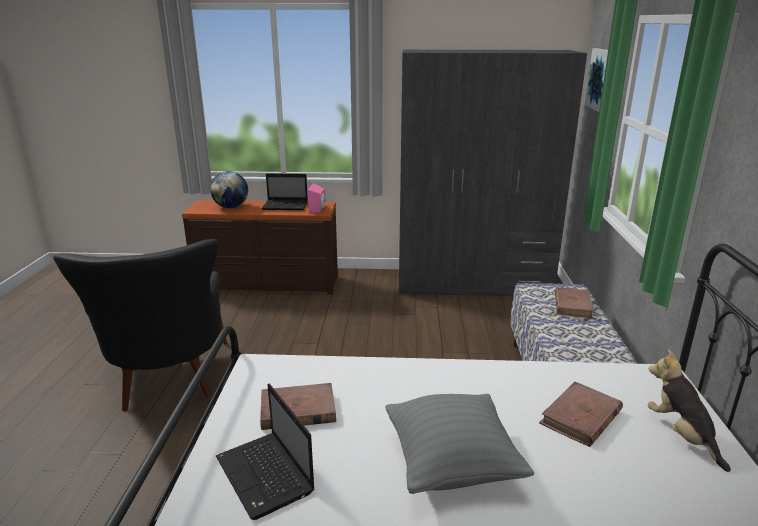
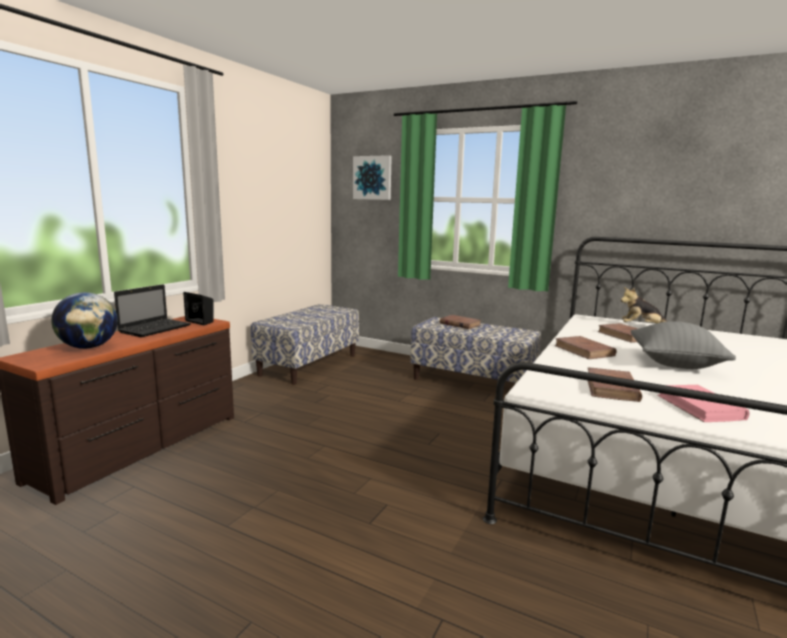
camera: 65 degrees left, 10 degrees down
black armchair [53,239,227,411] -> none
laptop [216,383,315,520] -> pink book [657,385,750,422]
pink speaker [308,183,326,213] -> black speaker [183,292,214,325]
grey wardrobe [399,49,587,296] -> bench [251,304,359,385]
none -> brown book [554,336,616,359]

